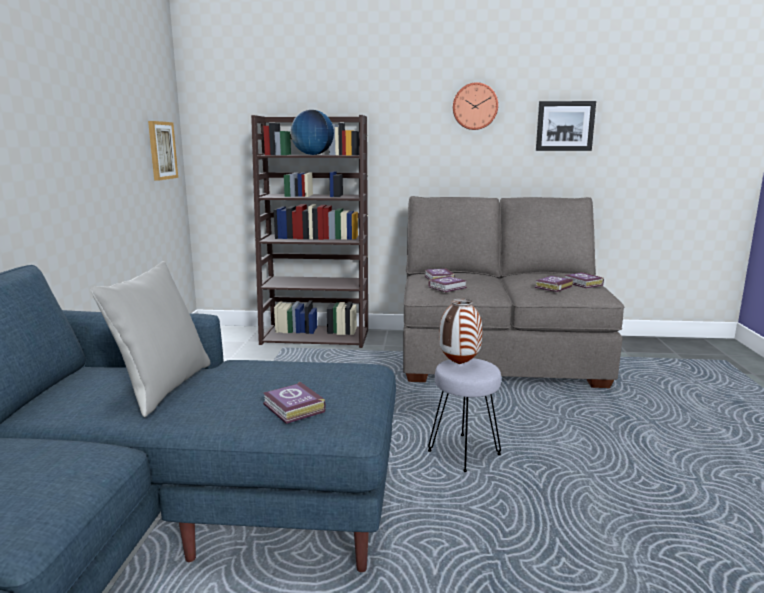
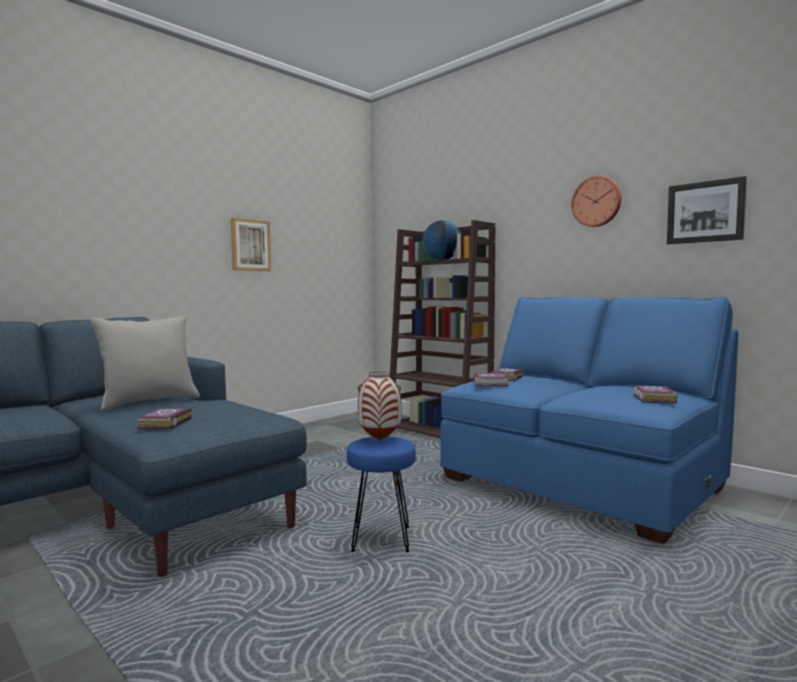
camera: 40 degrees right, 10 degrees down
picture [148,121,178,181] -> picture moved to [231,218,271,271]
grey sofa [403,196,624,388] -> blue sofa [440,297,738,544]
grey stool [428,358,501,472] -> blue stool [347,436,416,552]
book [534,276,573,292] -> none

